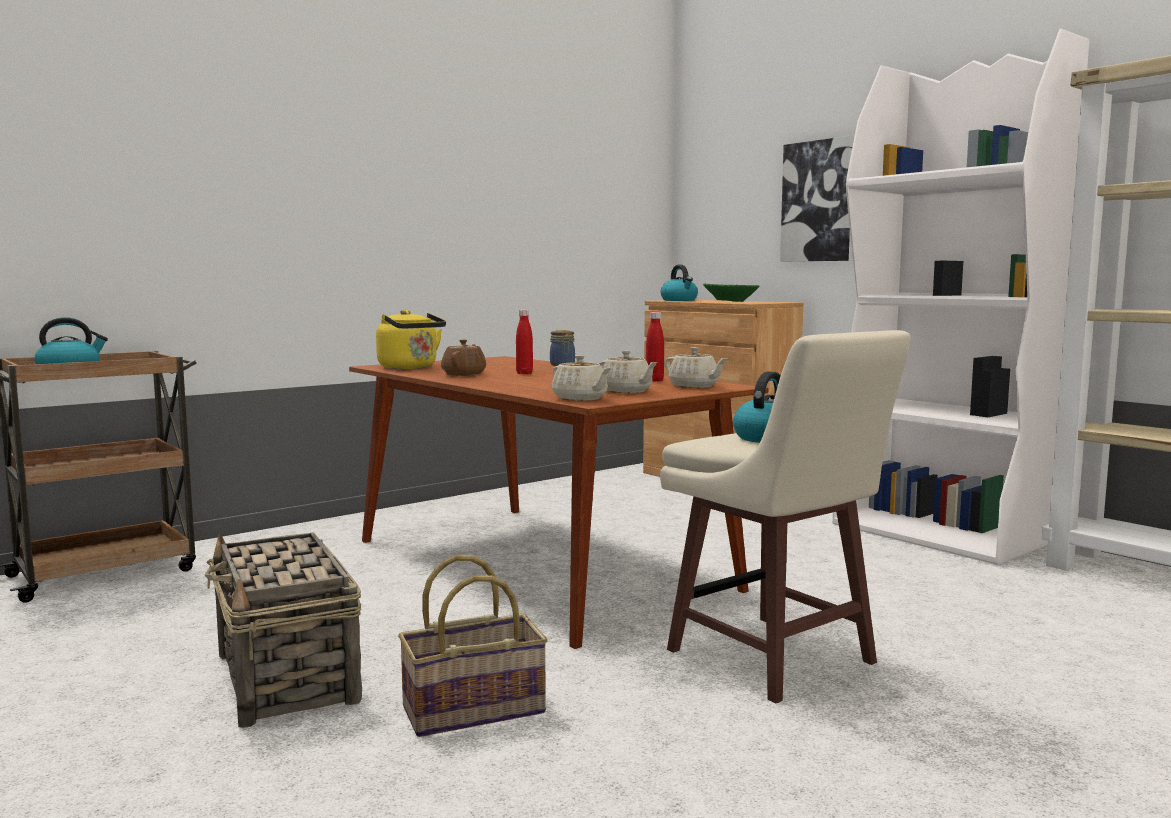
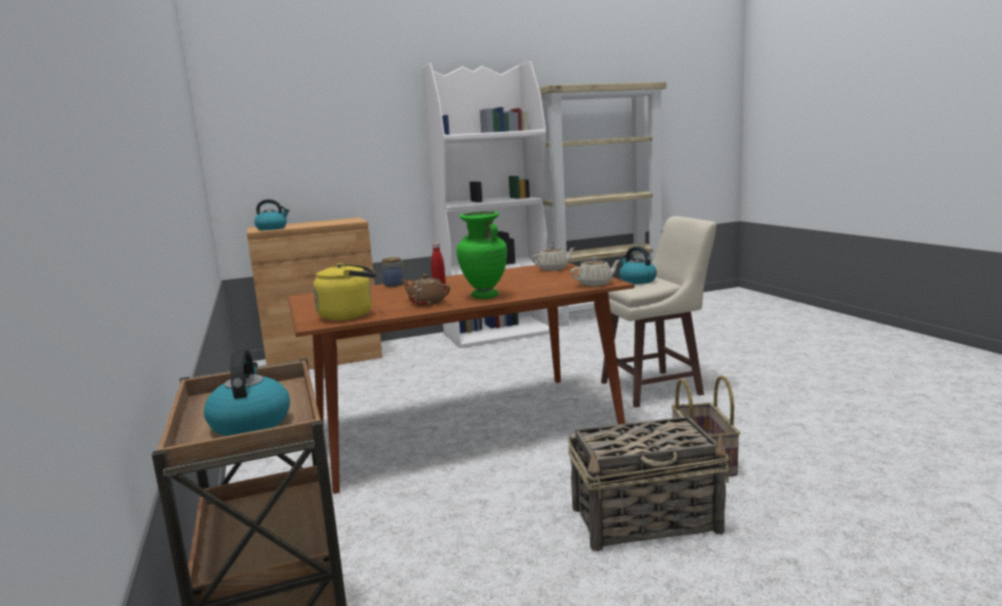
camera: 70 degrees left, 5 degrees up
beige teapot [600,350,658,393] -> none
red bottle [646,312,664,381] -> none
green bowl [703,284,759,302] -> none
picture [780,136,854,262] -> none
none -> green vase [457,211,507,299]

